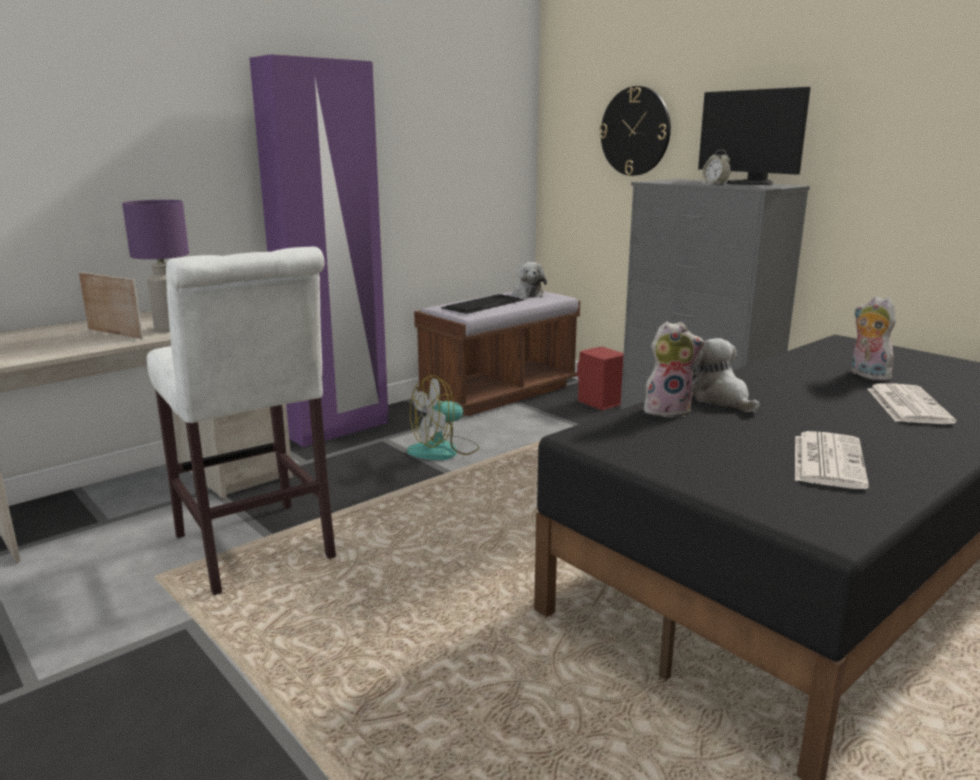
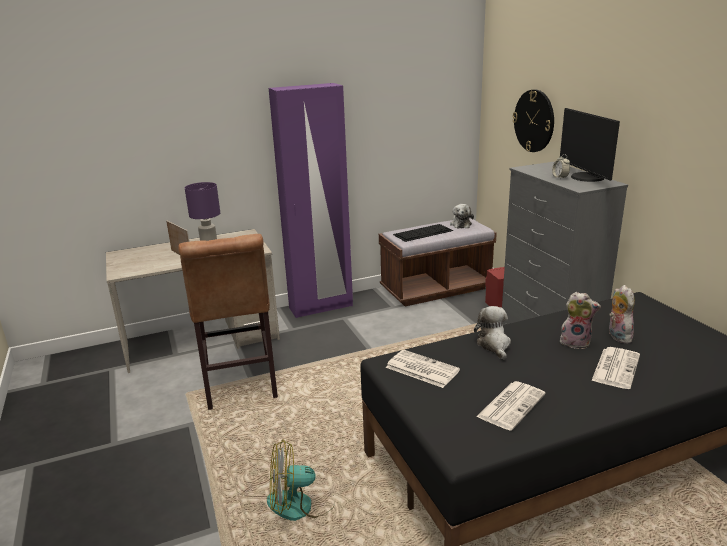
camera: 20 degrees right, 5 degrees up
white stool [147,247,336,595] -> brown stool [178,234,278,410]
fan [407,375,480,460] -> fan moved to [267,440,335,521]
plush toy [644,321,705,418] -> plush toy moved to [560,292,601,349]
none -> newspaper [386,350,460,388]

